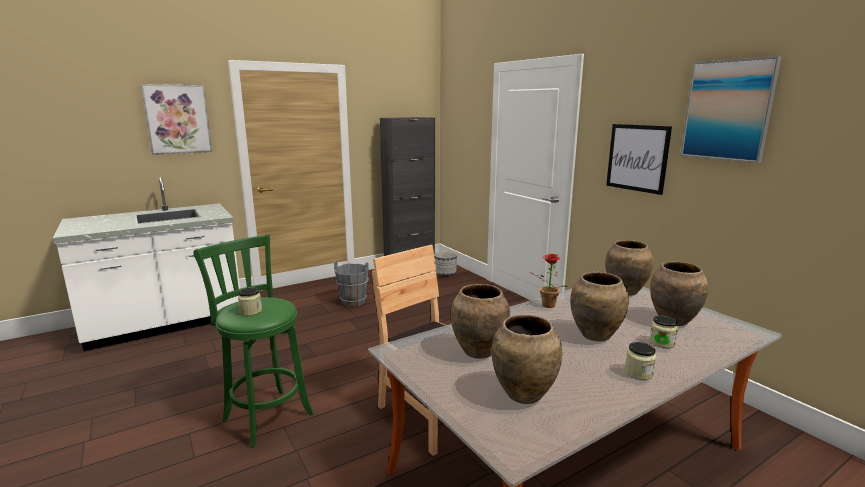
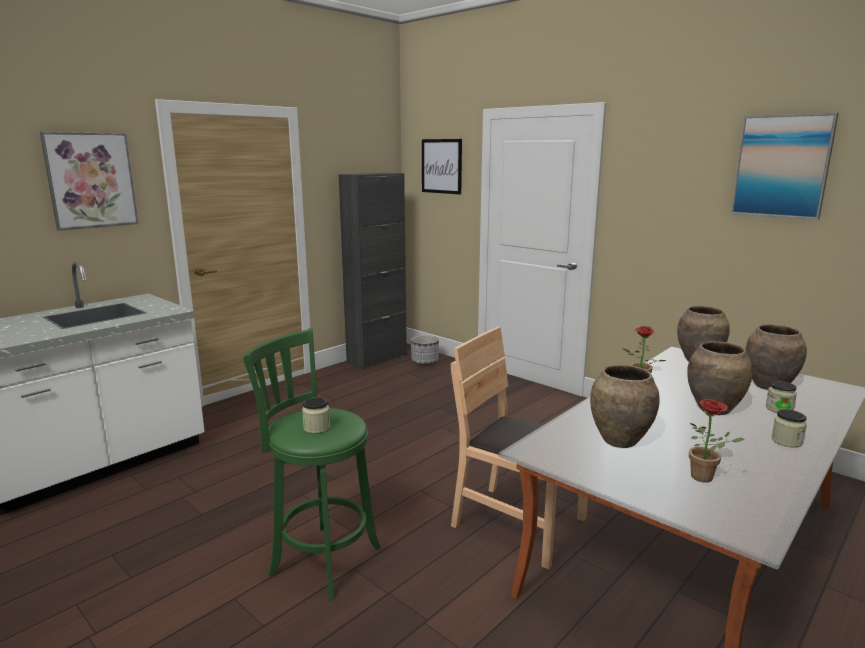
camera: 15 degrees left, 0 degrees up
grey bucket [334,260,369,307] -> none
brown vase [491,315,562,404] -> potted plant [689,399,745,482]
picture [606,124,672,195] -> picture moved to [422,139,462,194]

